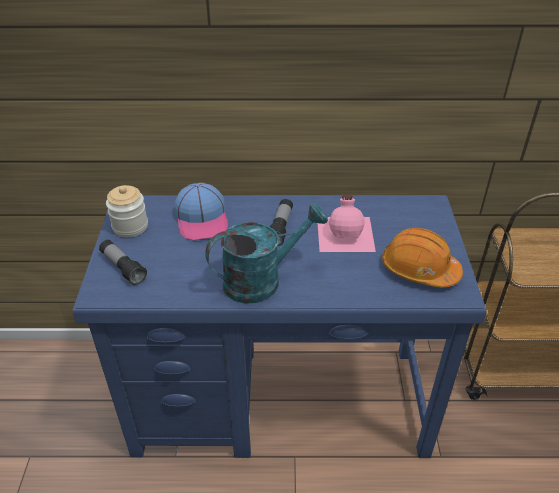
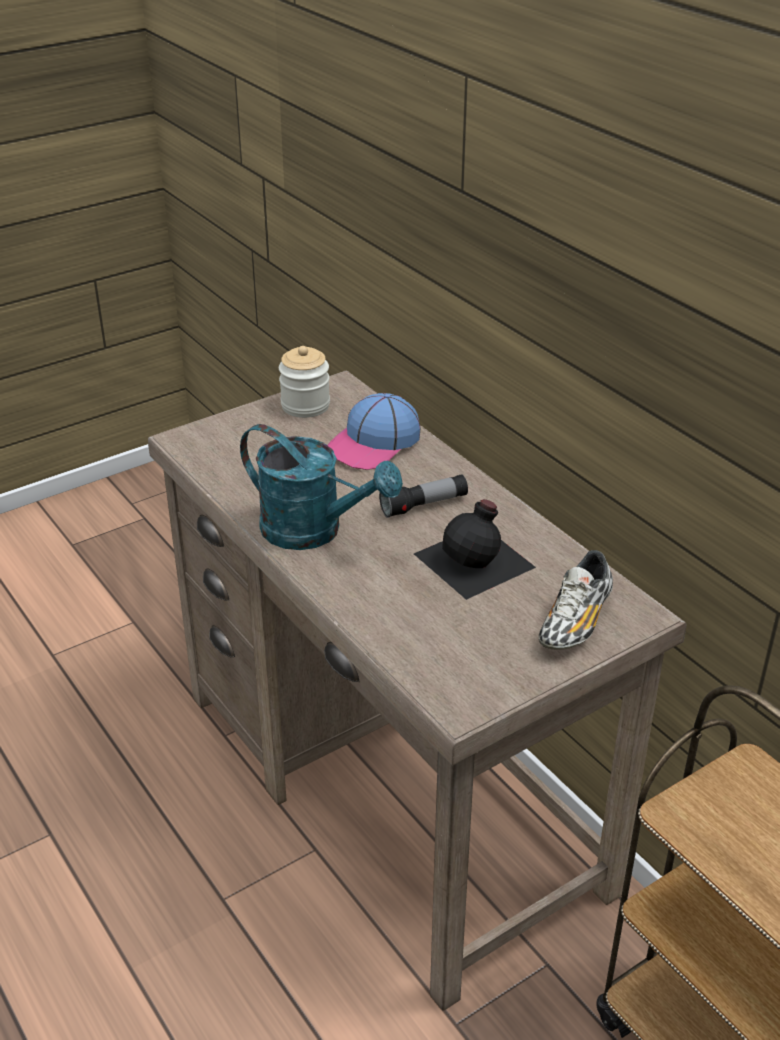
camera: 55 degrees right, 5 degrees down
blue desk [72,195,487,458] -> brown desk [148,370,686,1011]
flashlight [99,240,147,285] -> none
pink bottle [318,195,376,252] -> black bottle [414,499,536,600]
orange hard hat [382,228,463,287] -> none
none -> shoe [539,550,613,650]

